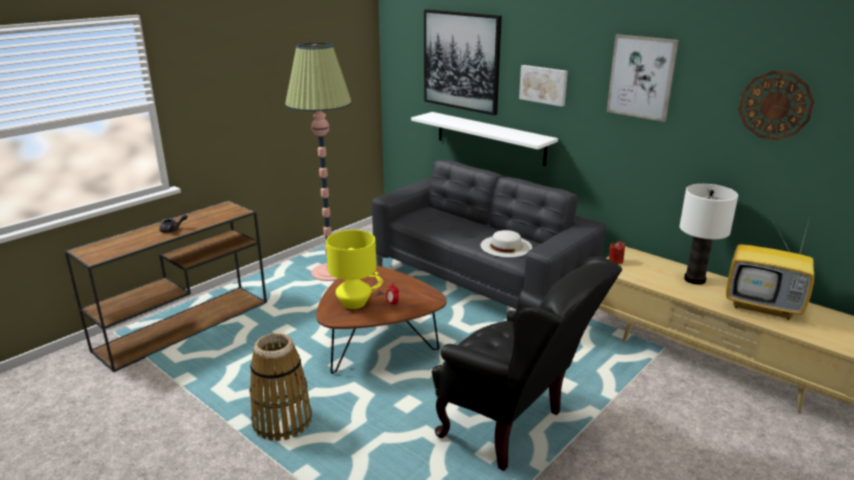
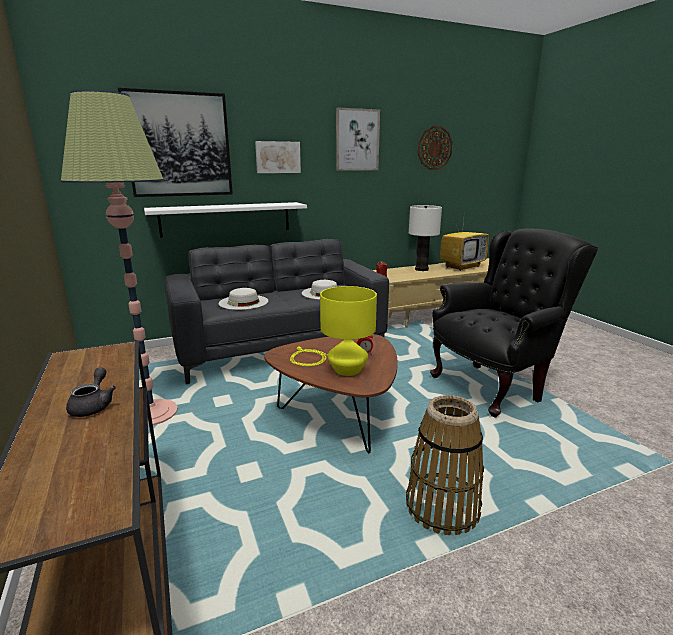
camera: 65 degrees left, 5 degrees down
none -> white hat [219,288,268,310]

